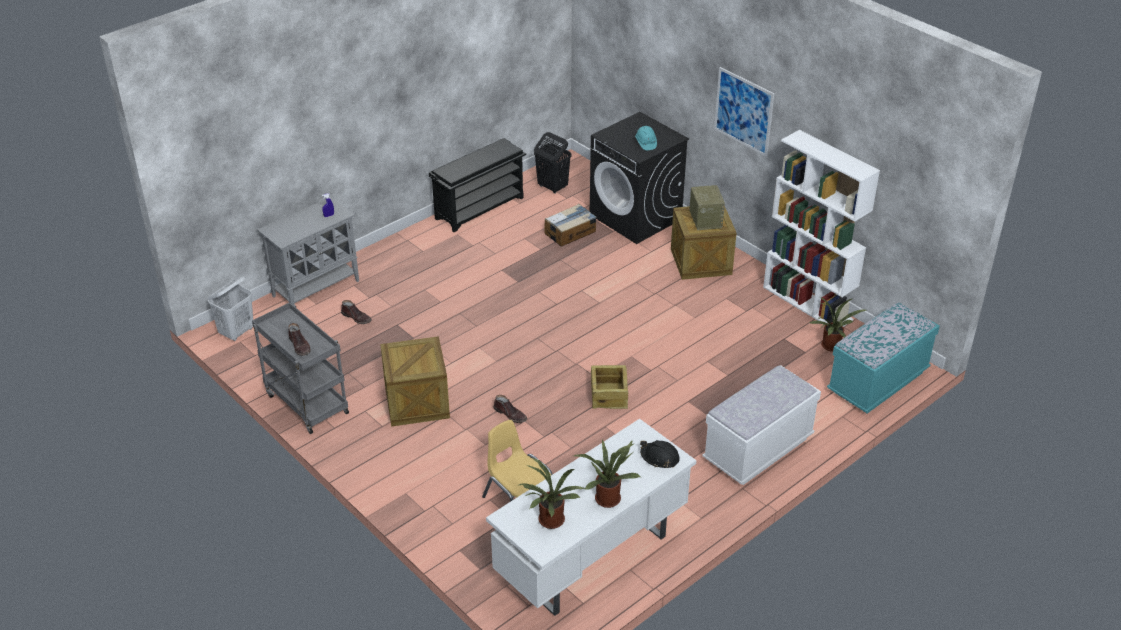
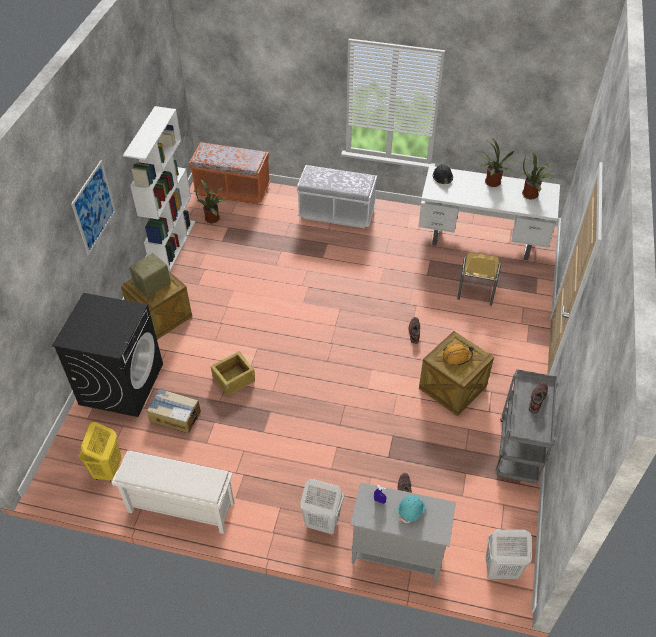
camera: 125 degrees left, 10 degrees up
black shoe rack [429,138,526,232] -> white shoe rack [111,450,235,534]
black laundry basket [534,132,571,194] -> yellow laundry basket [79,422,122,482]
crate [591,365,628,409] -> crate moved to [211,351,255,396]
turquoise hard hat [635,126,657,150] -> turquoise hard hat moved to [398,495,426,523]
turquoise bench [827,303,940,414] -> orange bench [189,142,271,204]
none -> white laundry basket [300,479,344,534]
none -> orange hard hat [443,344,474,365]

